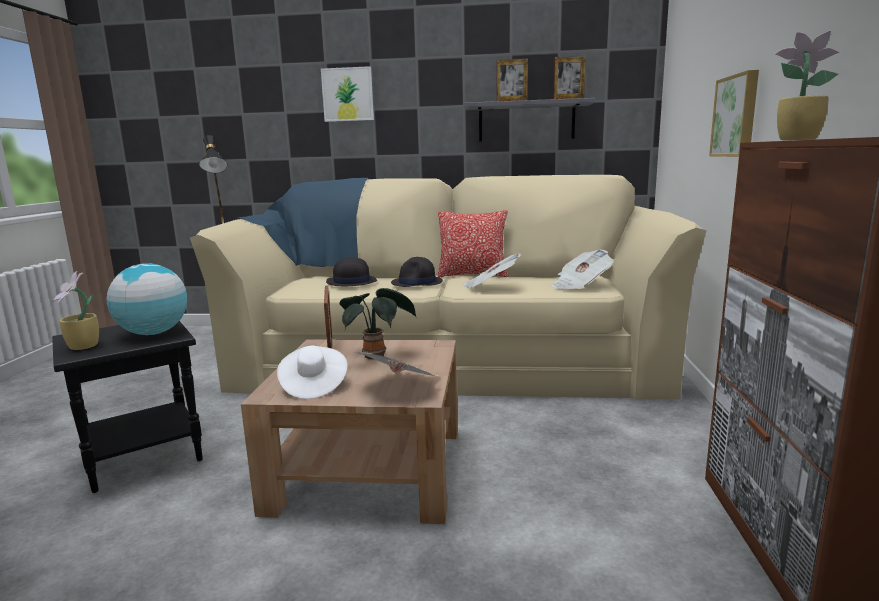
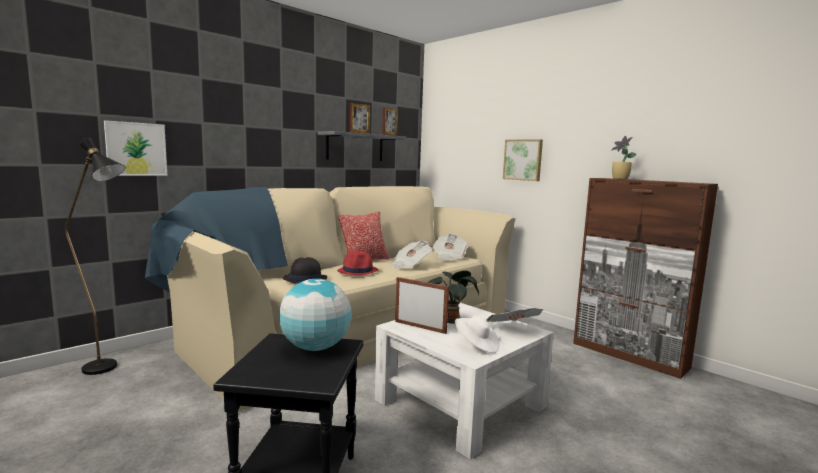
camera: 50 degrees left, 5 degrees down
potted plant [53,271,99,350] -> none
brown coffee table [241,339,458,524] -> white coffee table [375,303,554,459]
picture [321,66,374,122] -> picture moved to [104,120,167,176]
black hat [391,257,443,287] -> red hat [337,251,378,275]

